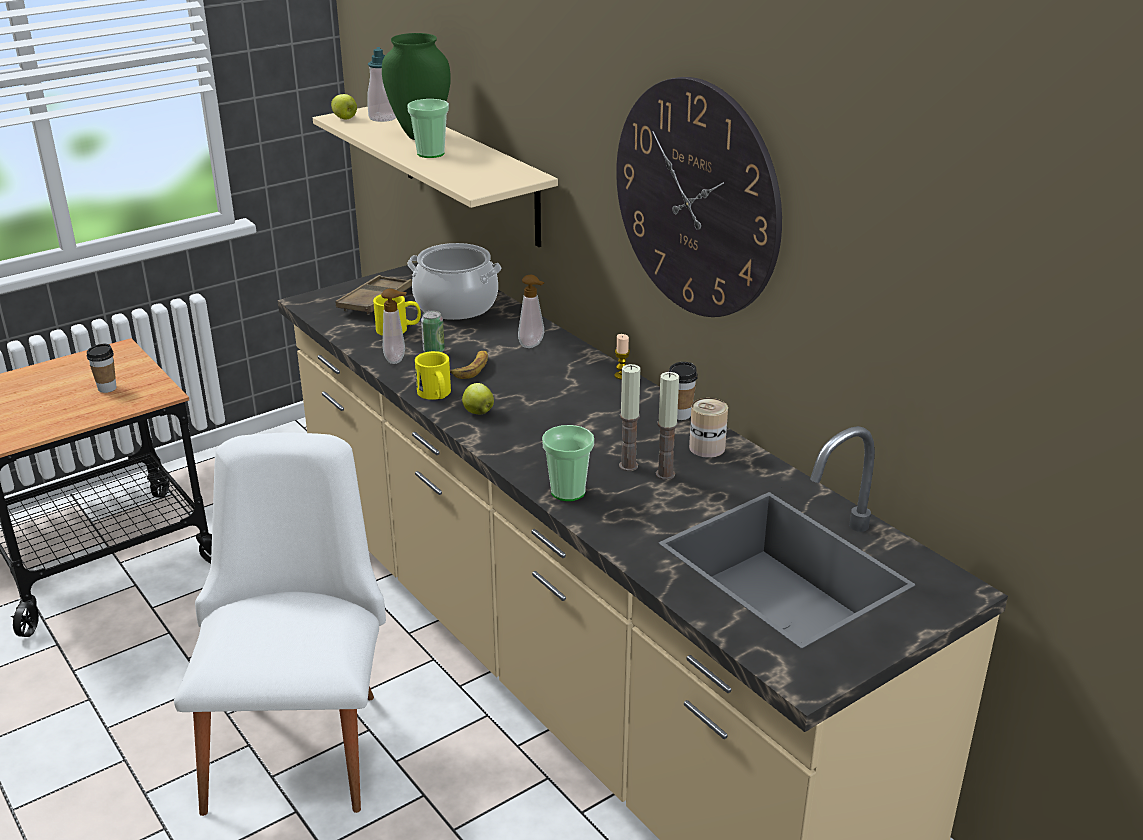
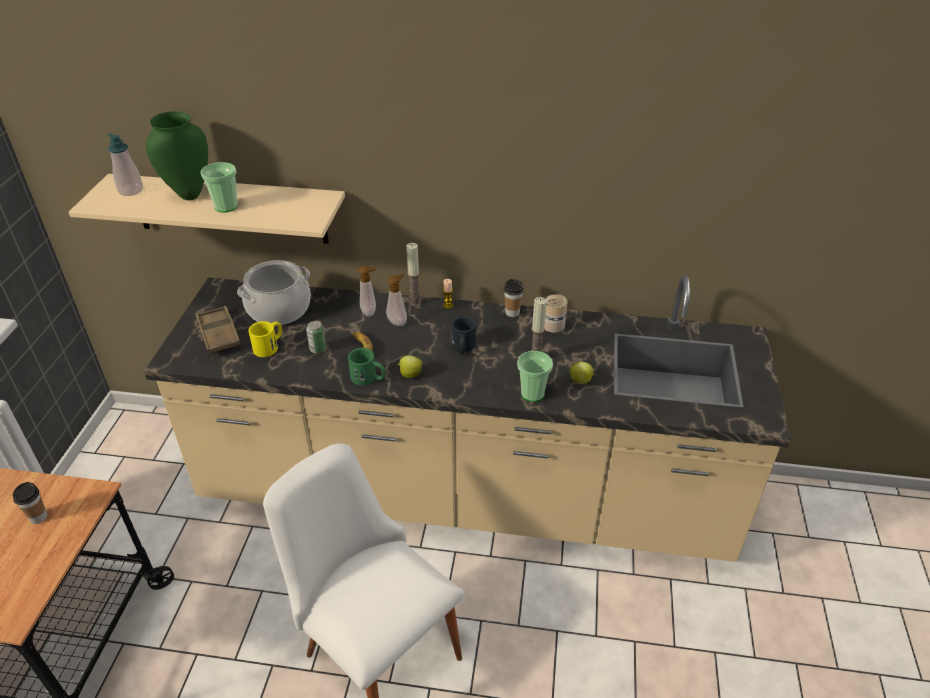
camera: 45 degrees left, 10 degrees up
apple [331,94,357,120] -> apple moved to [570,362,595,384]
soap dispenser [381,288,407,364] -> soap dispenser moved to [386,274,407,326]
yellow mug [415,351,451,400] -> green mug [348,348,385,385]
wall clock [616,77,782,317] -> none
candle [656,372,679,480] -> candle moved to [406,243,421,306]
none -> black mug [451,316,476,354]

